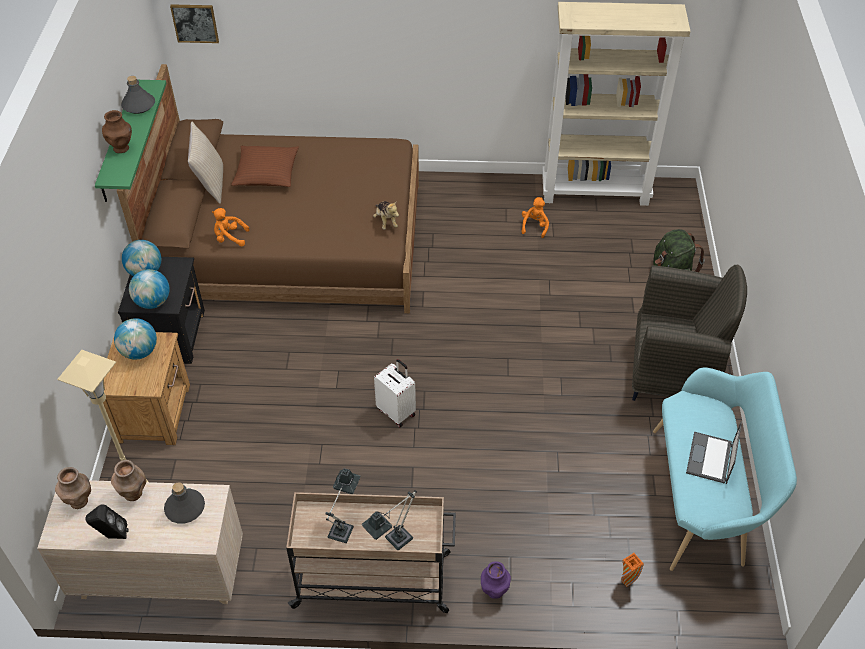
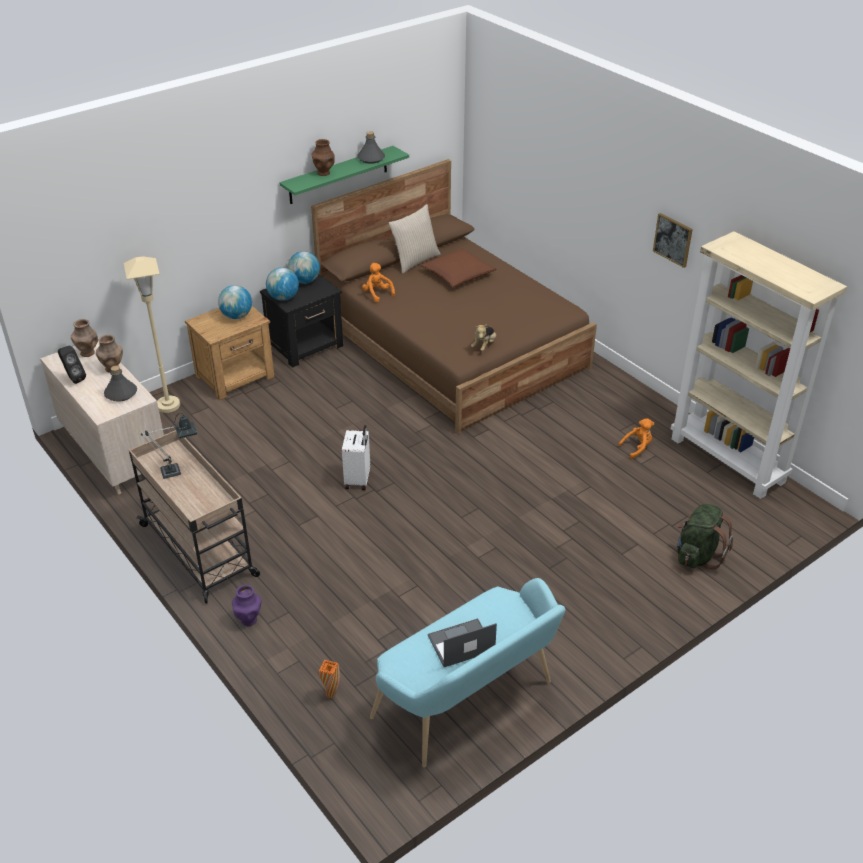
camera: 50 degrees right, 10 degrees down
picture [170,4,219,43] -> picture moved to [653,213,693,268]
table lamp [362,490,417,550] -> none
grey armchair [632,265,747,401] -> none

